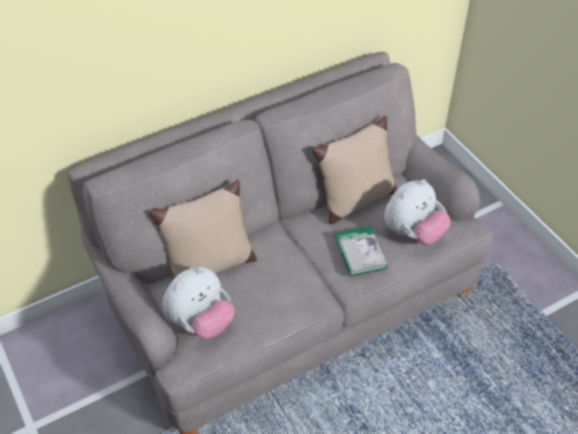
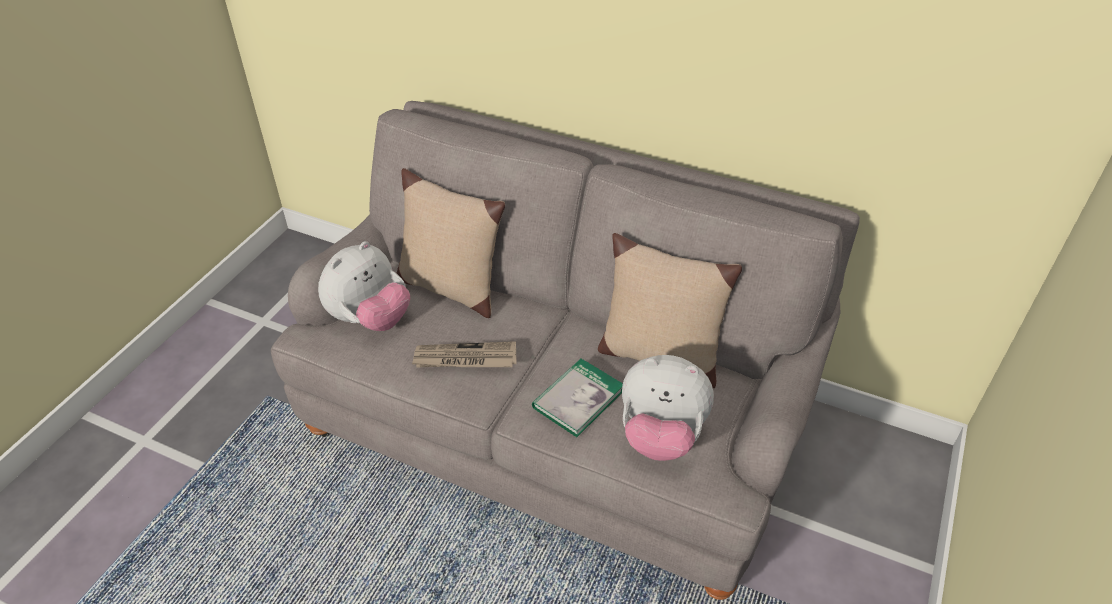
camera: 55 degrees right, 5 degrees down
plush toy [163,267,235,338] -> plush toy turned 60 degrees counterclockwise [318,241,410,331]
none -> newspaper [412,341,517,367]

